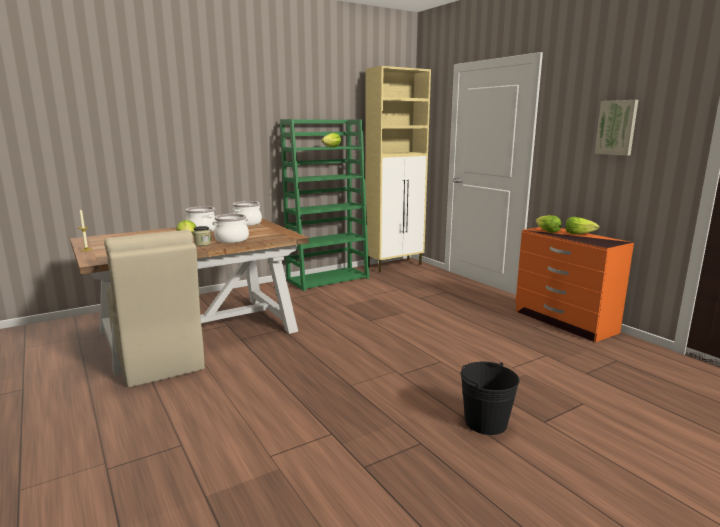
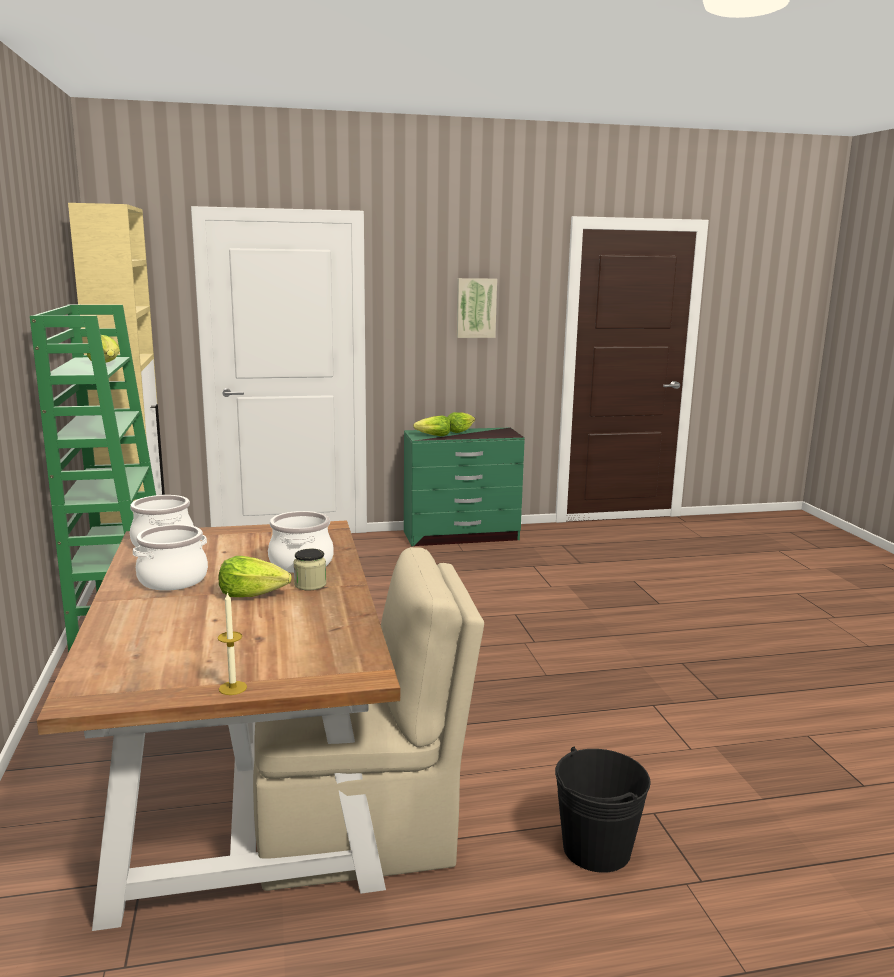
camera: 70 degrees left, 0 degrees up
black bucket [461,362,520,435] -> black bucket moved to [555,747,651,873]
orange dresser [515,227,634,342] -> green dresser [404,428,525,546]

